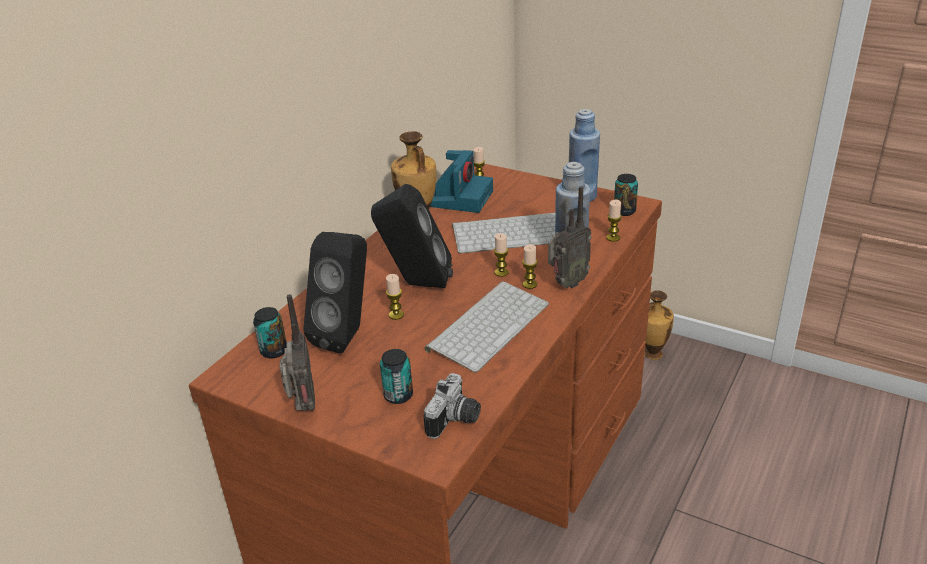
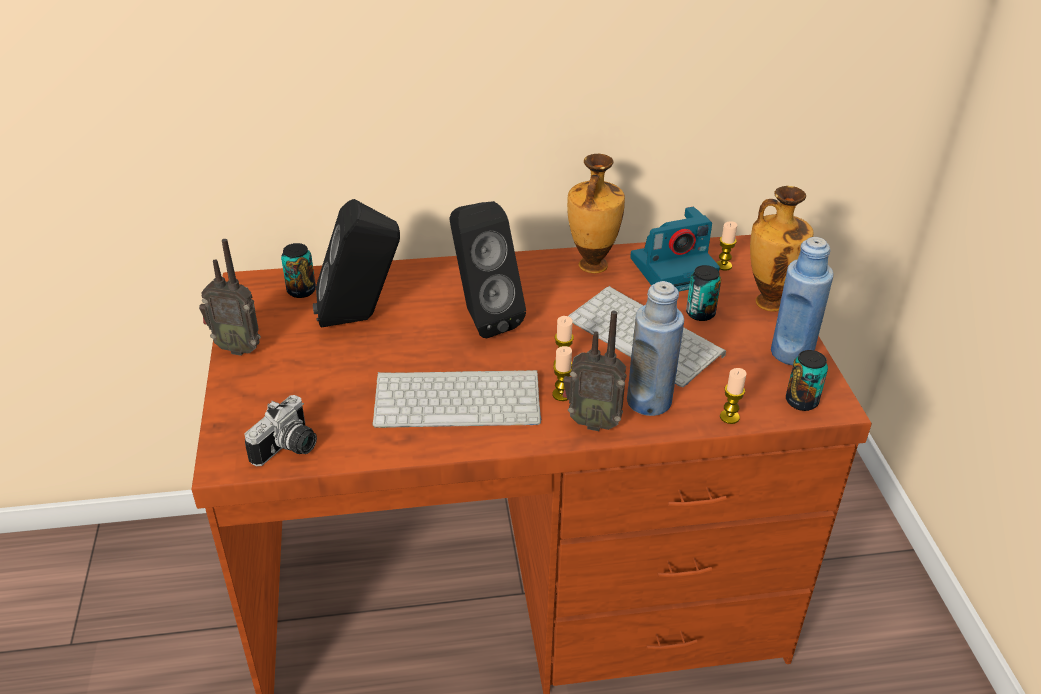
camera: 50 degrees right, 5 degrees up
radio [280,294,315,411] -> radio turned 60 degrees clockwise [199,239,261,356]
can [380,349,413,404] -> can moved to [686,265,721,321]
candle [386,274,404,320] -> none
camera [423,373,481,439] -> camera turned 45 degrees counterclockwise [245,395,317,466]
vase [644,291,674,360] -> vase moved to [750,186,814,312]

